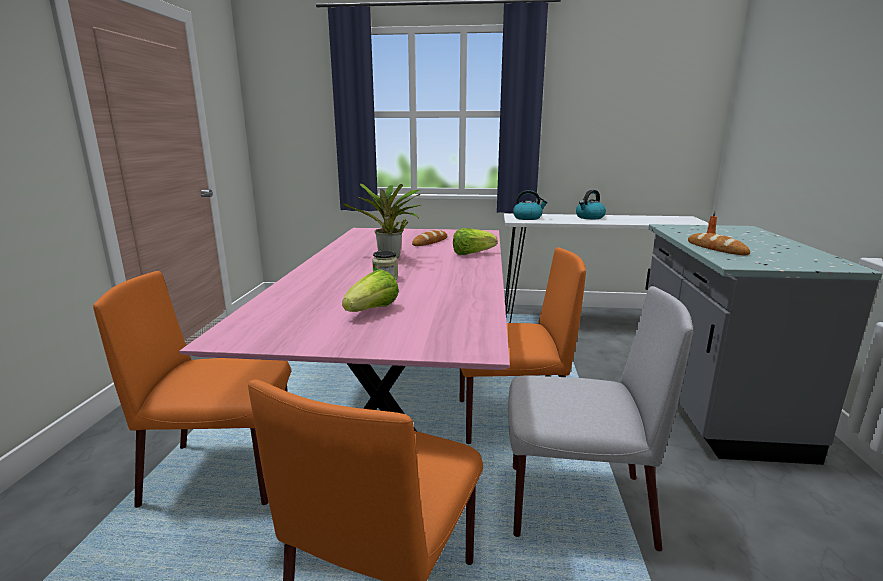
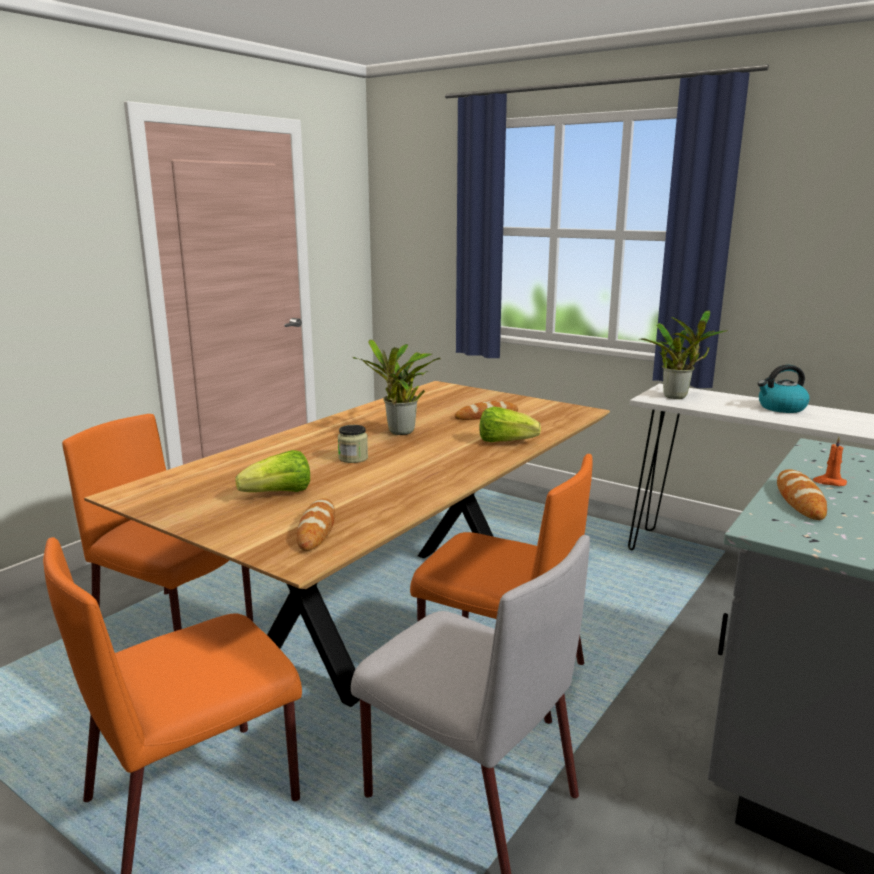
camera: 30 degrees right, 0 degrees up
pink dining table [179,228,510,431] -> brown dining table [84,381,610,707]
kettle [513,190,548,220] -> potted plant [639,310,728,399]
none -> bread [297,498,335,551]

